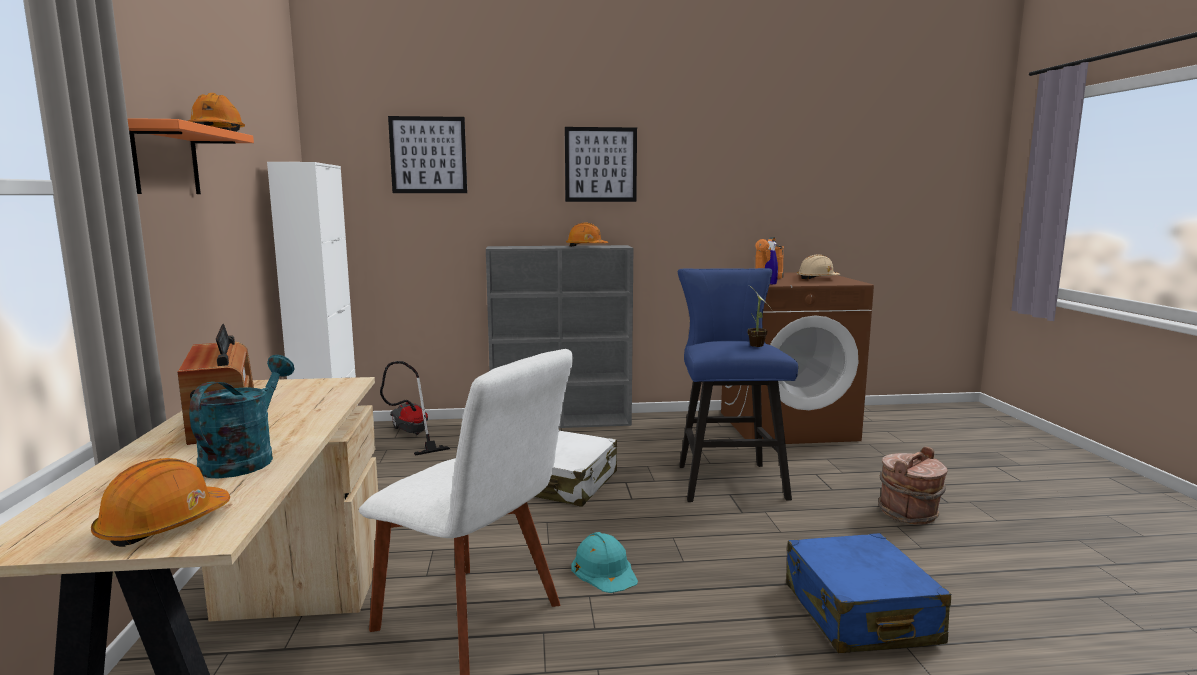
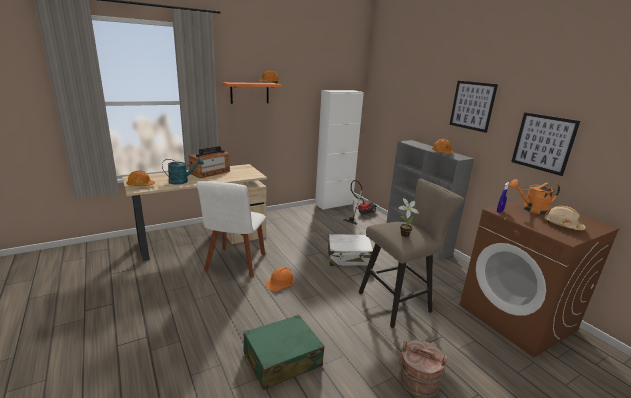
camera: 65 degrees right, 10 degrees up
picture [388,116,467,193] -> picture moved to [511,112,580,176]
turquoise hard hat [571,532,638,593] -> orange hard hat [265,267,294,292]
blue stool [678,268,798,502] -> beige stool [359,179,464,328]
blue suitcase [786,533,951,653] -> green suitcase [243,315,324,390]

